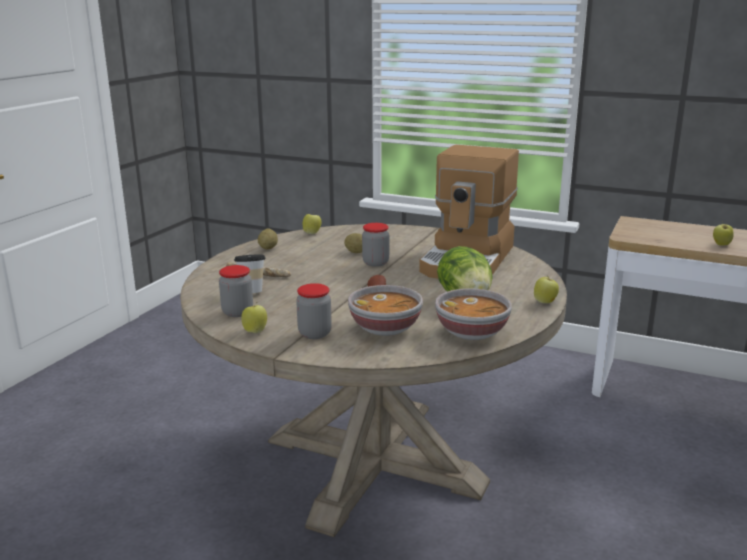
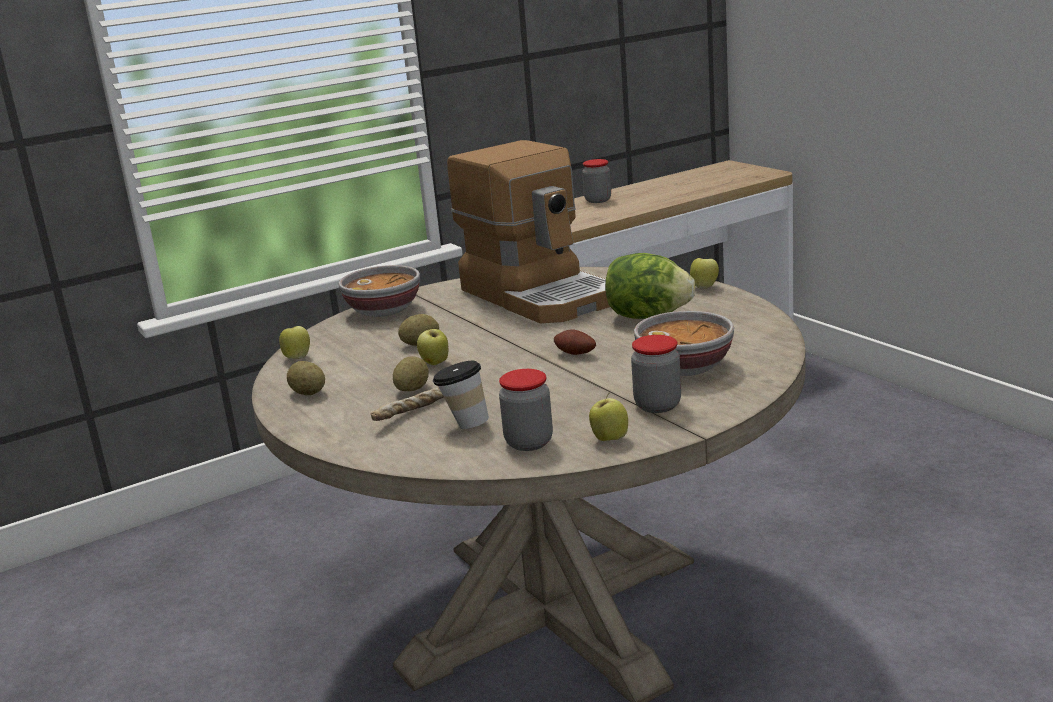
camera: 55 degrees left, 0 degrees up
jar [362,223,389,267] -> jar moved to [582,159,611,203]
bowl [435,289,512,340] -> bowl moved to [339,265,420,317]
apple [713,221,734,246] -> apple moved to [417,327,448,365]
none -> potato [393,356,429,391]

